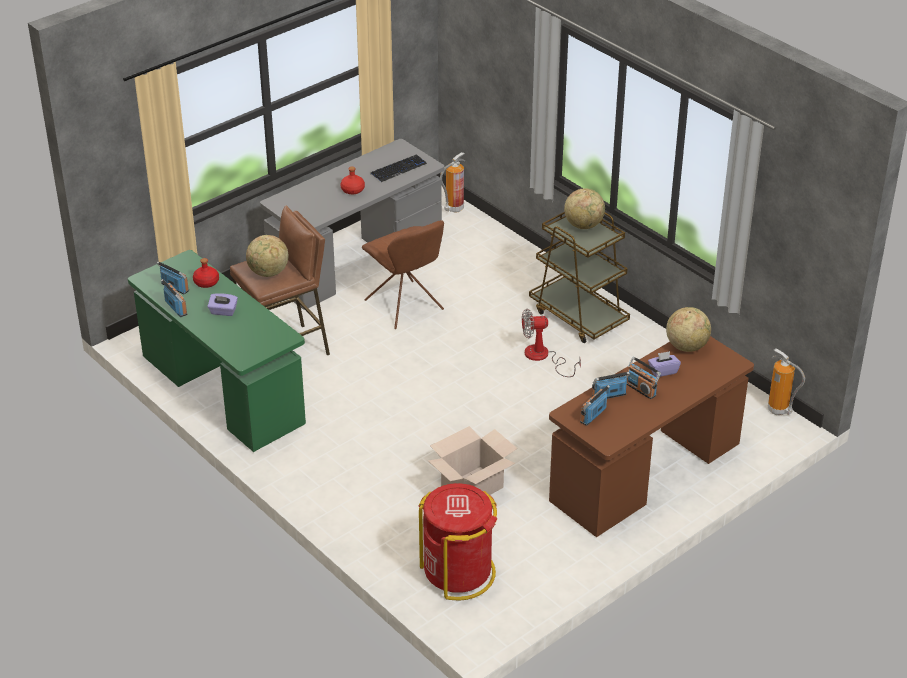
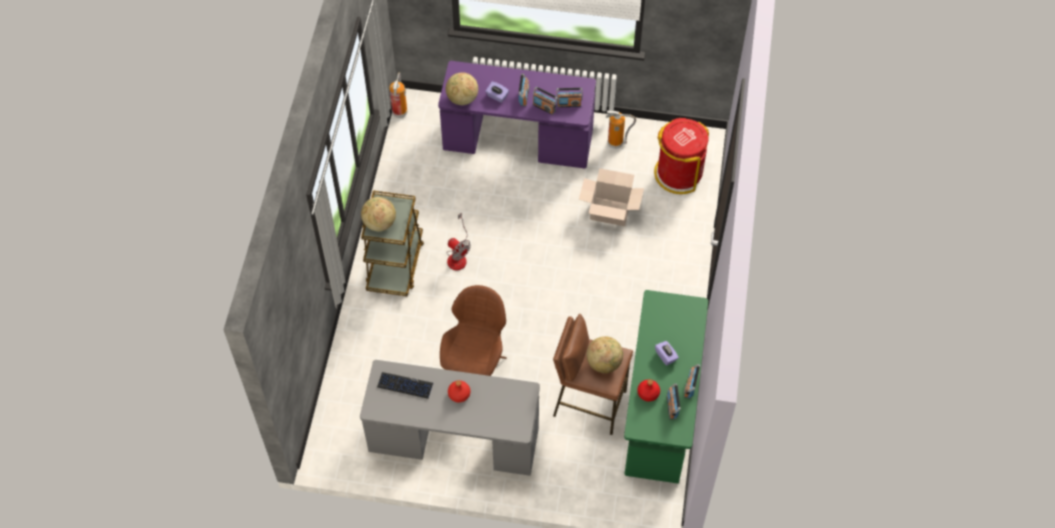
camera: 130 degrees left, 20 degrees up
fire extinguisher [440,152,465,213] -> fire extinguisher moved to [606,111,636,149]
brown desk [549,336,754,537] -> purple desk [438,61,596,168]

